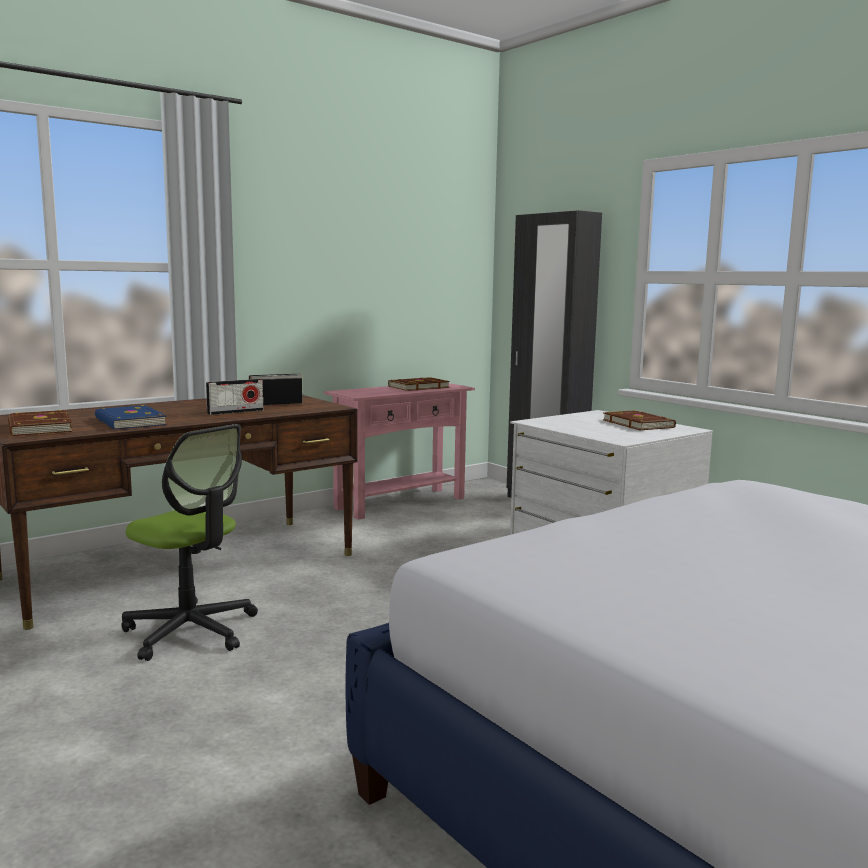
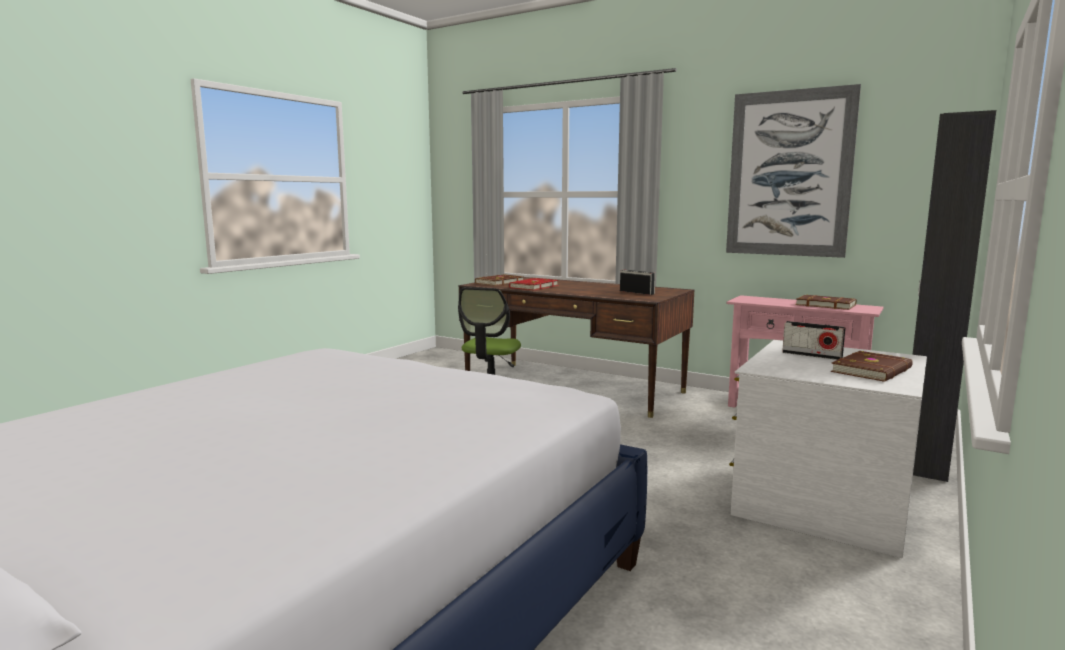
camera: 70 degrees right, 0 degrees up
blue book [95,405,167,429] -> red book [509,278,559,290]
radio [206,379,263,415] -> radio moved to [782,321,845,360]
none -> picture [726,84,861,258]

